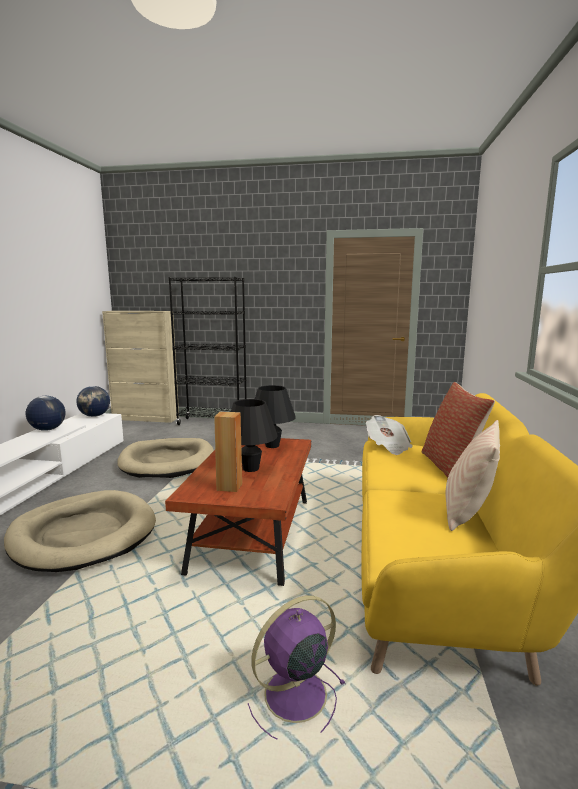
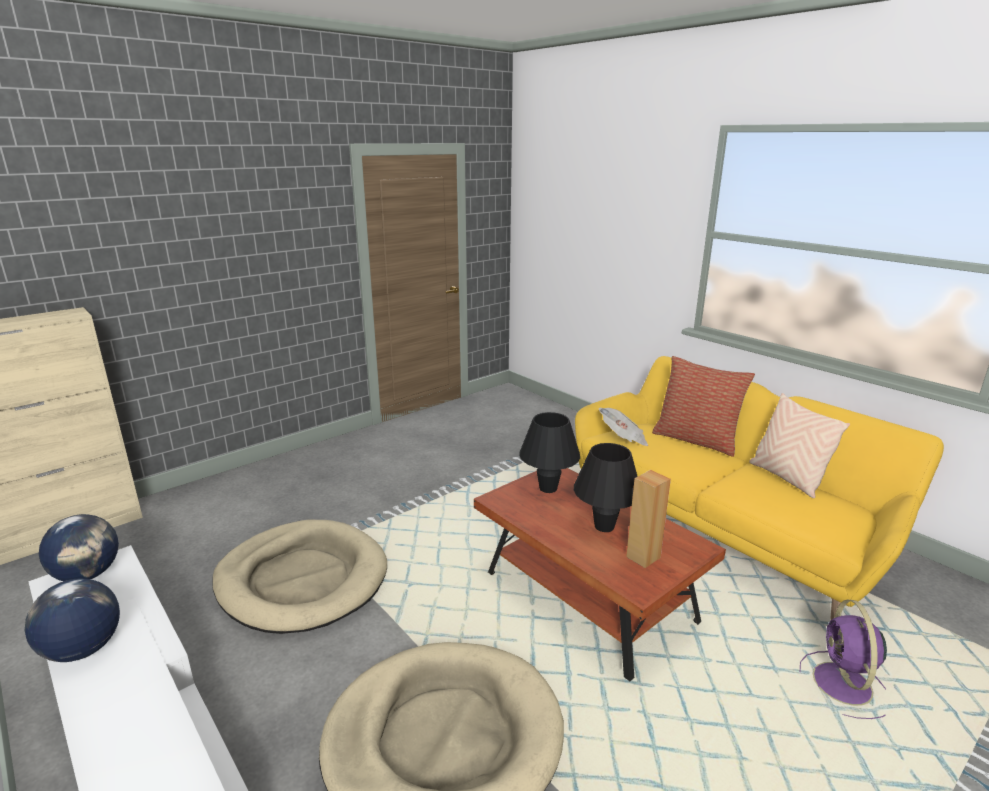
camera: 50 degrees left, 10 degrees up
black bookcase [168,277,247,425] -> none

